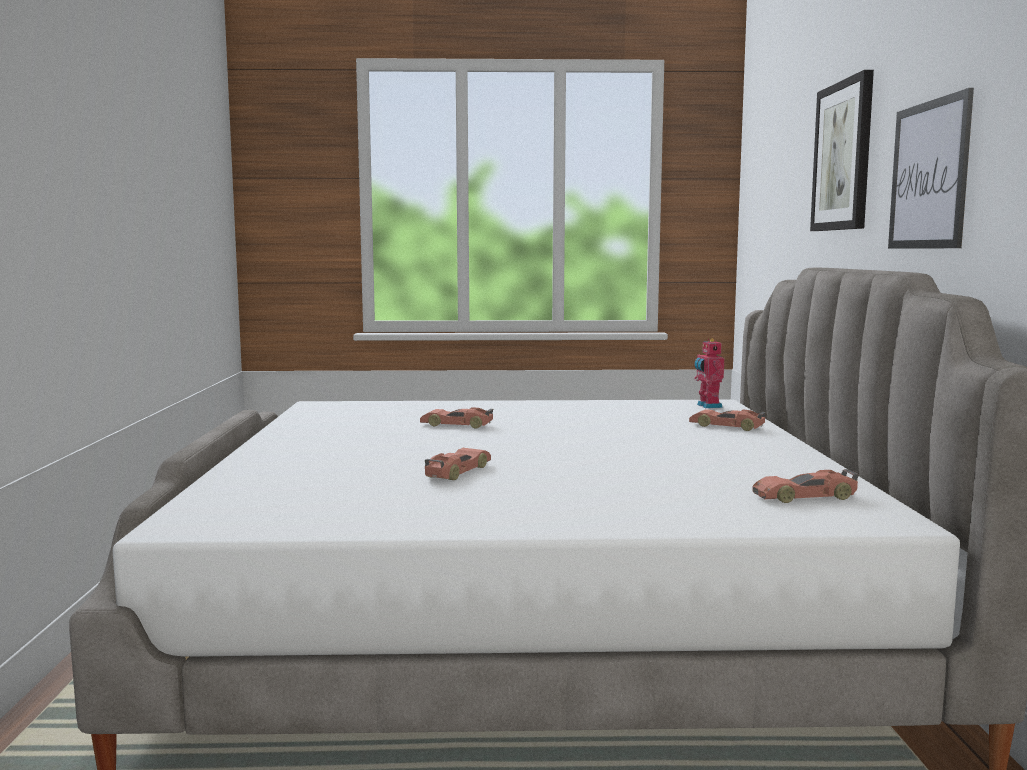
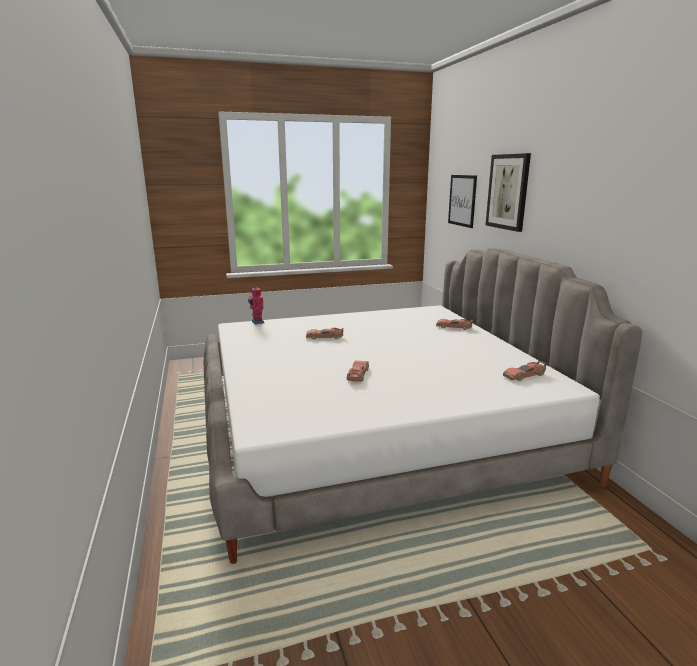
camera: 15 degrees left, 10 degrees up
toy robot [694,339,724,408] -> toy robot moved to [248,287,264,324]
picture [888,88,974,248] -> picture moved to [448,175,477,228]

